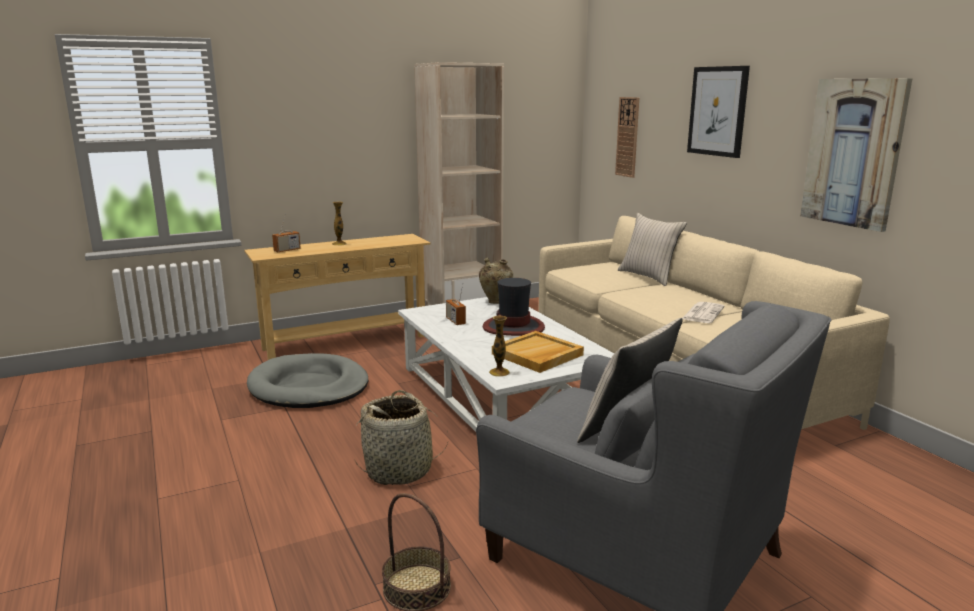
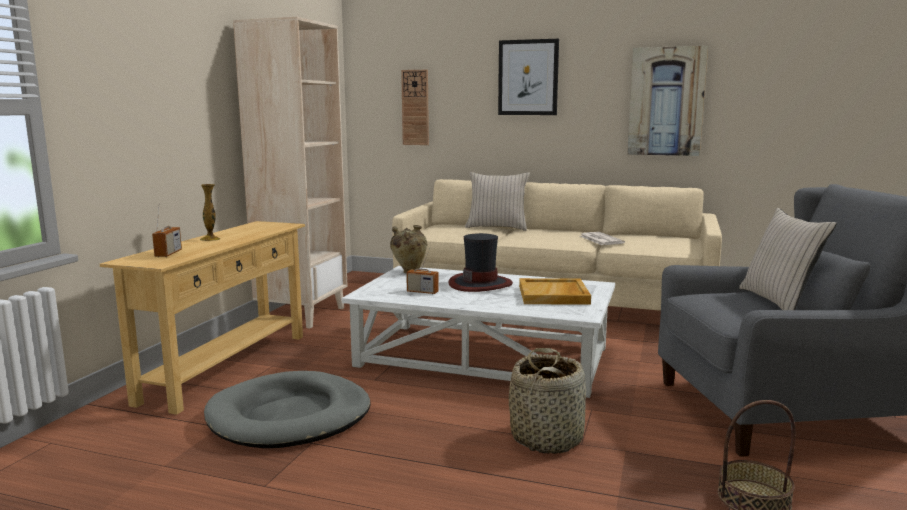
camera: 45 degrees left, 5 degrees down
vase [489,315,510,377] -> none

